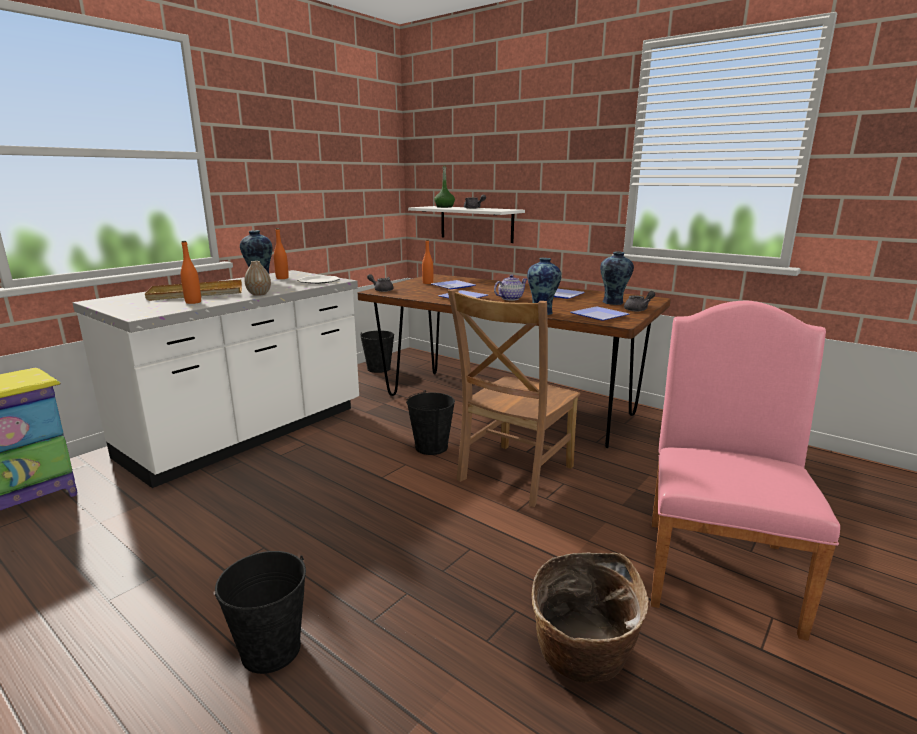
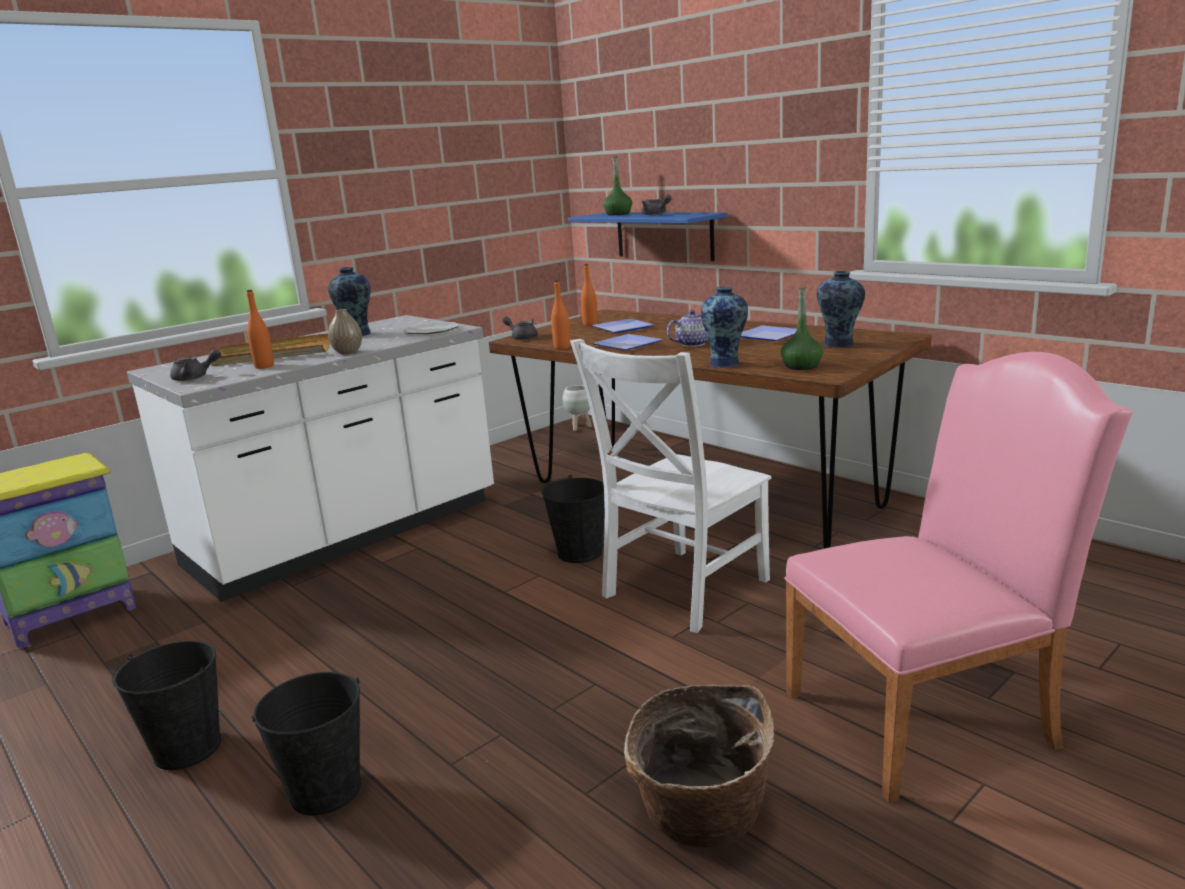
camera: 10 degrees right, 0 degrees up
orange bottle [274,228,289,279] -> orange bottle moved to [551,280,570,349]
black bucket [360,331,394,373] -> black bucket moved to [112,640,221,770]
white shelf [408,206,525,243] -> blue shelf [568,212,728,261]
brown chair [448,289,580,507] -> white chair [570,339,771,633]
plate [570,306,629,321] -> green bottle [781,287,823,370]
grey teapot [624,291,655,312] -> grey teapot moved to [170,349,221,381]
pink chair [651,301,840,641] -> pink chair turned 45 degrees clockwise [784,352,1133,803]
none -> white planter [563,385,592,431]

